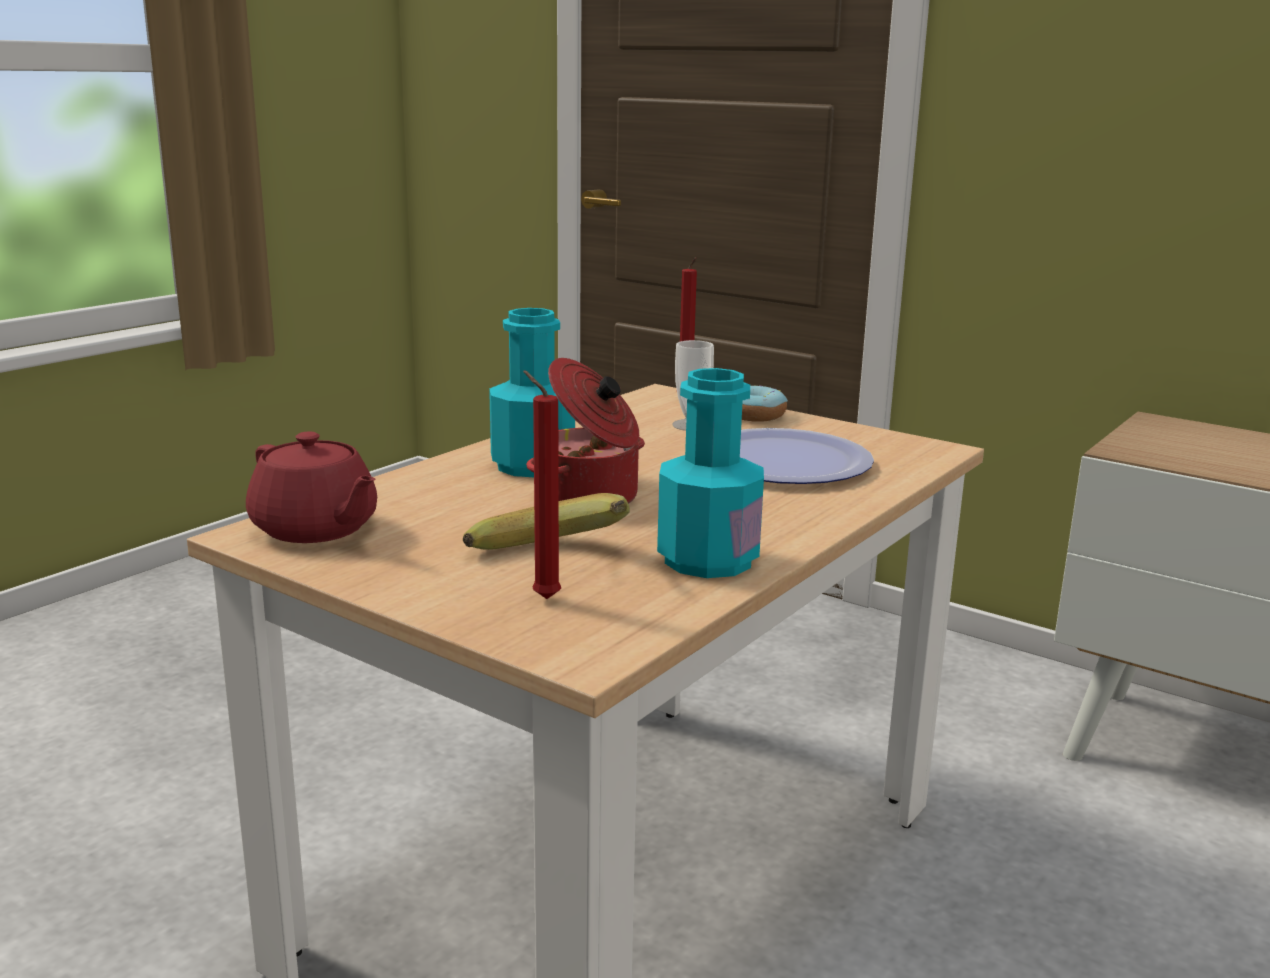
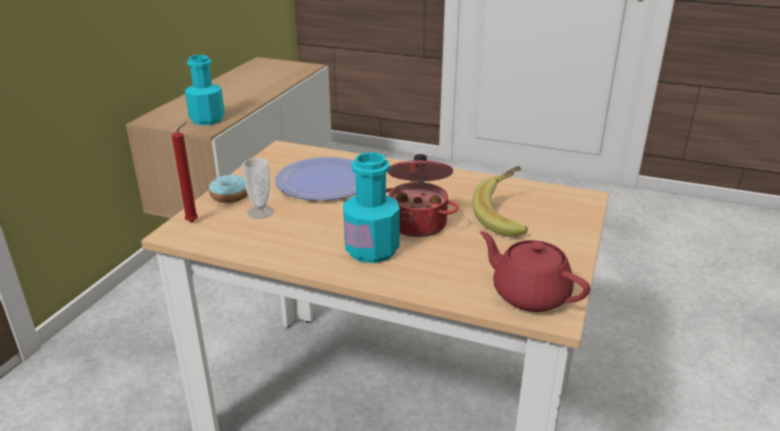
camera: 105 degrees left, 10 degrees up
red teapot [246,431,377,543] -> red teapot turned 75 degrees counterclockwise [480,231,590,312]
red candle [523,370,561,599] -> none
turquoise bottle [657,368,764,578] -> turquoise bottle moved to [185,55,225,125]

